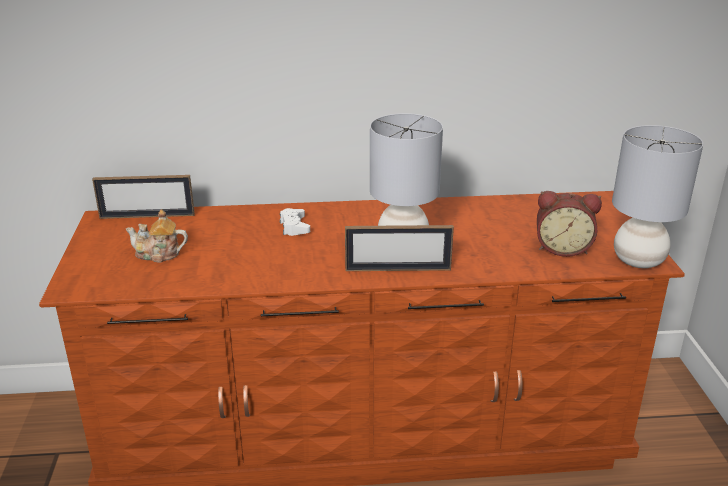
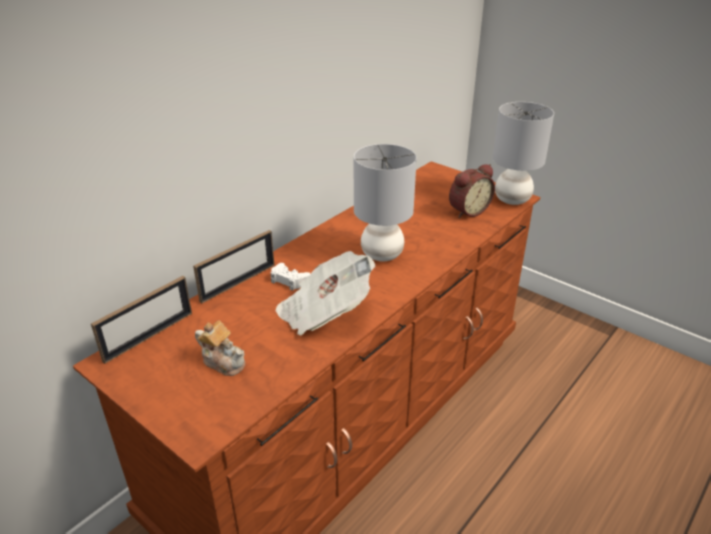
camera: 45 degrees left, 5 degrees up
teapot [126,209,188,262] -> teapot turned 105 degrees counterclockwise [195,321,245,376]
picture frame [345,225,454,271] -> picture frame moved to [193,230,275,303]
none -> newspaper [276,251,375,335]

